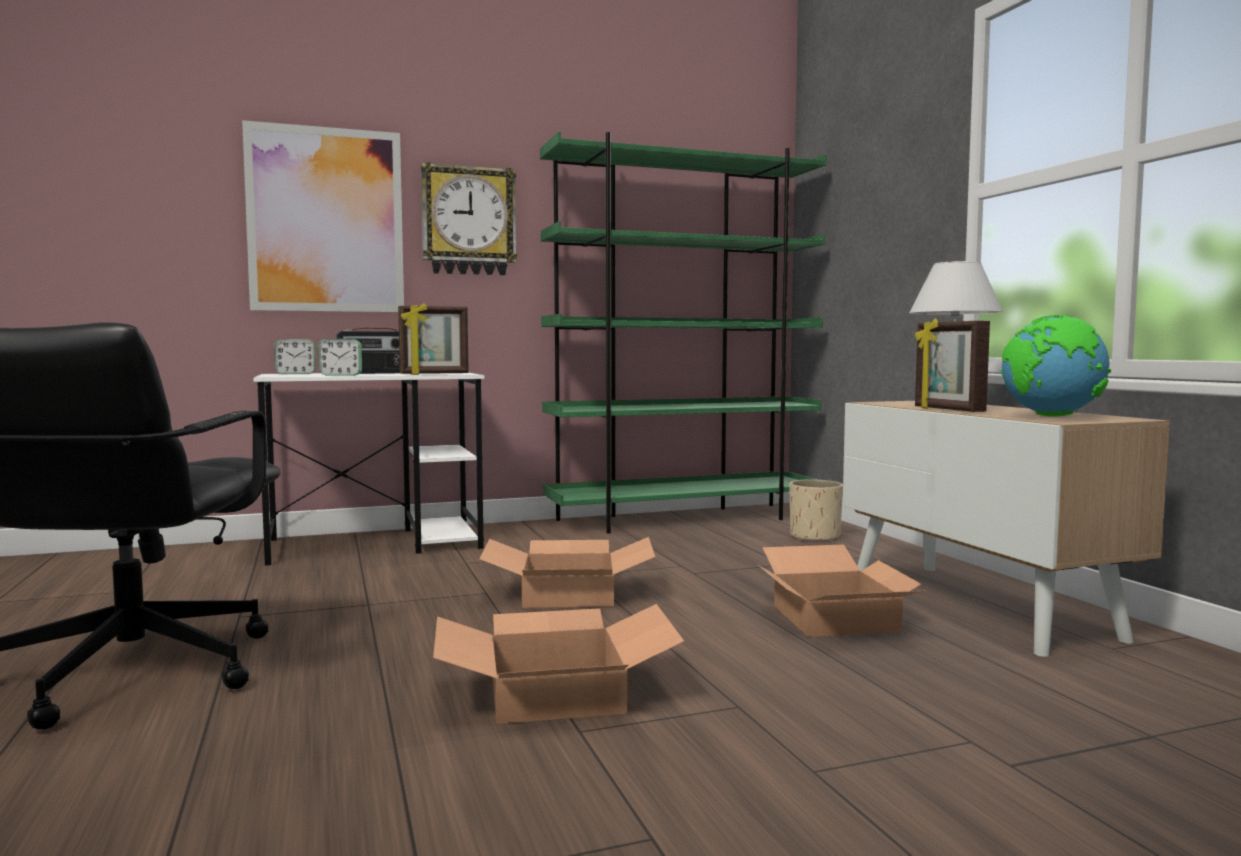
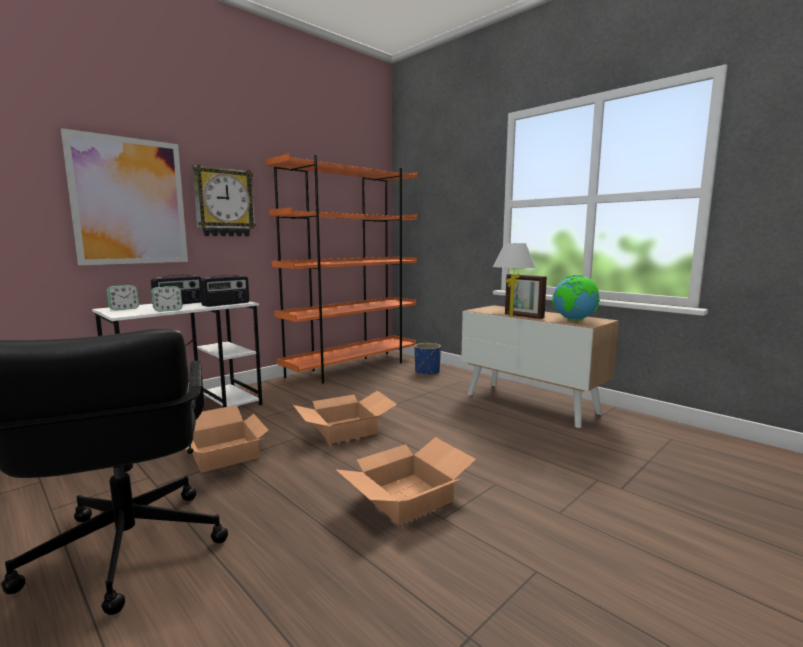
camera: 25 degrees left, 5 degrees up
picture frame [398,303,469,375] -> radio [200,275,249,307]
green bookcase [540,132,827,534] -> orange bookcase [266,153,417,384]
cardboard box [758,545,924,637] -> cardboard box moved to [186,405,269,473]
beige planter [790,479,843,541] -> blue planter [414,343,441,376]

